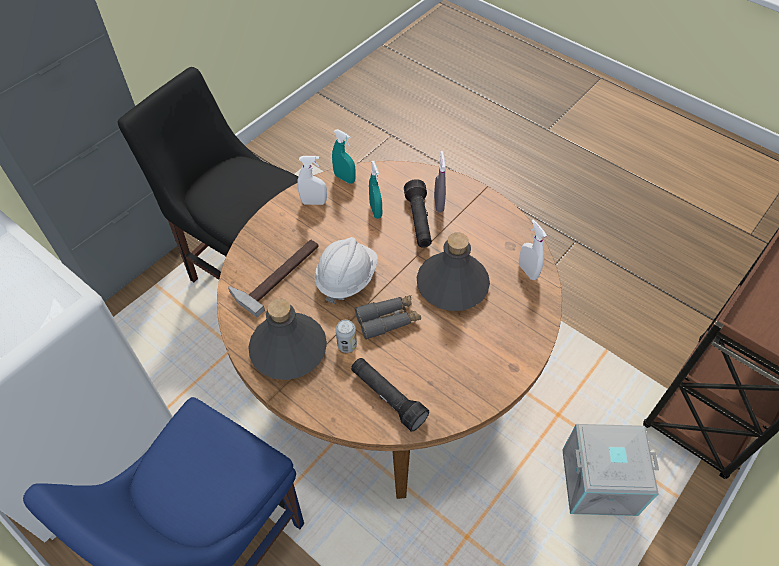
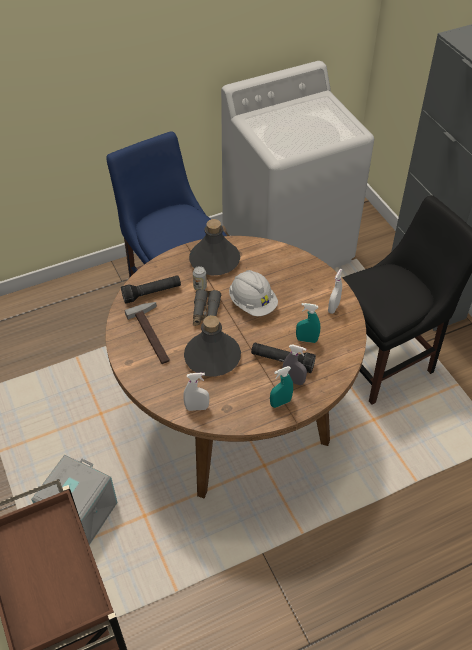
camera: 115 degrees right, 5 degrees down
hammer [228,240,319,317] -> hammer moved to [124,302,170,364]
turquoise spray bottle [332,129,356,184] -> turquoise spray bottle moved to [270,366,293,408]

